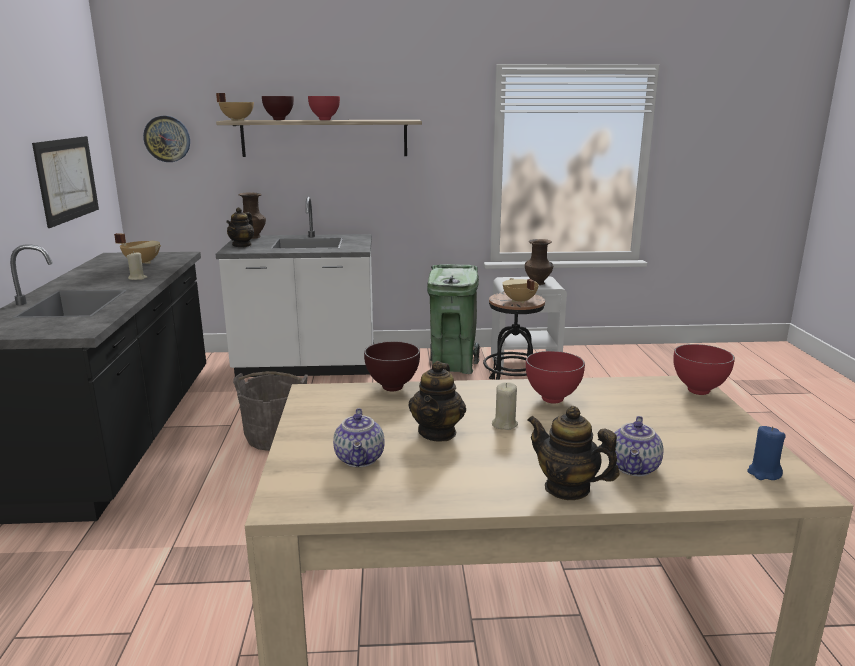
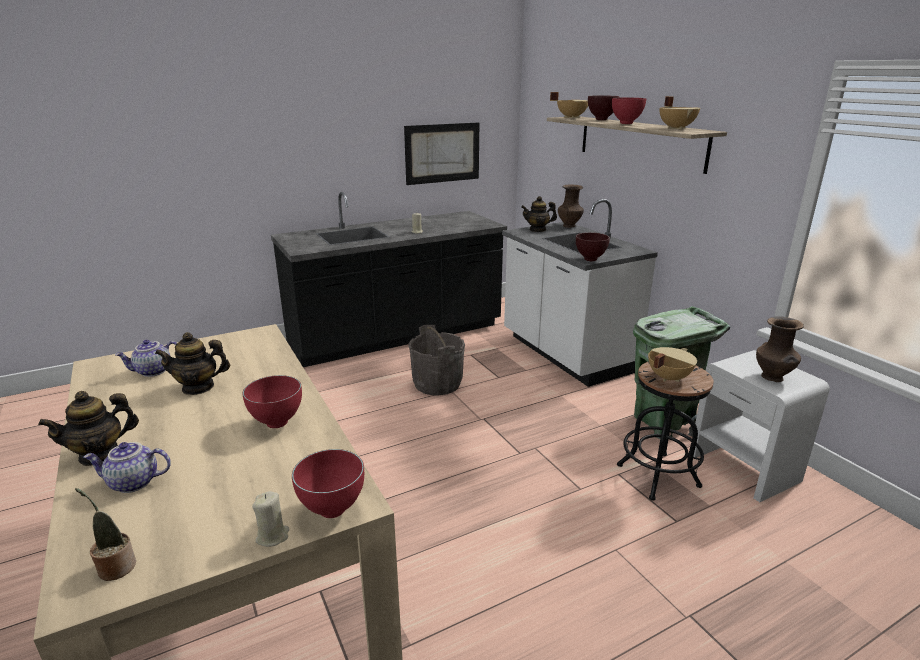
camera: 65 degrees right, 5 degrees up
beige cooking pot [114,233,161,264] -> beige cooking pot moved to [659,96,700,129]
wall clock [143,116,190,162] -> none
brown bowl [364,341,420,392] -> brown bowl moved to [576,232,610,261]
beige candle [492,382,518,430] -> beige candle moved to [252,491,289,547]
teapot [527,406,619,500] -> teapot turned 135 degrees counterclockwise [38,391,139,466]
blue candle [747,426,786,480] -> potted plant [75,488,136,581]

